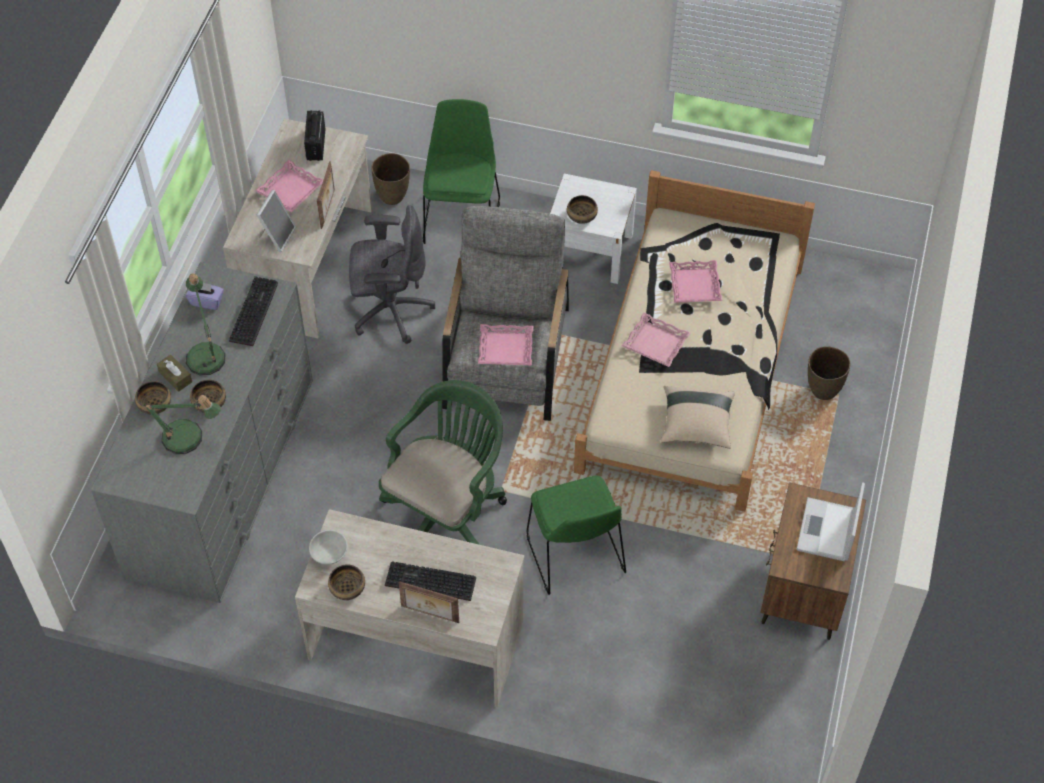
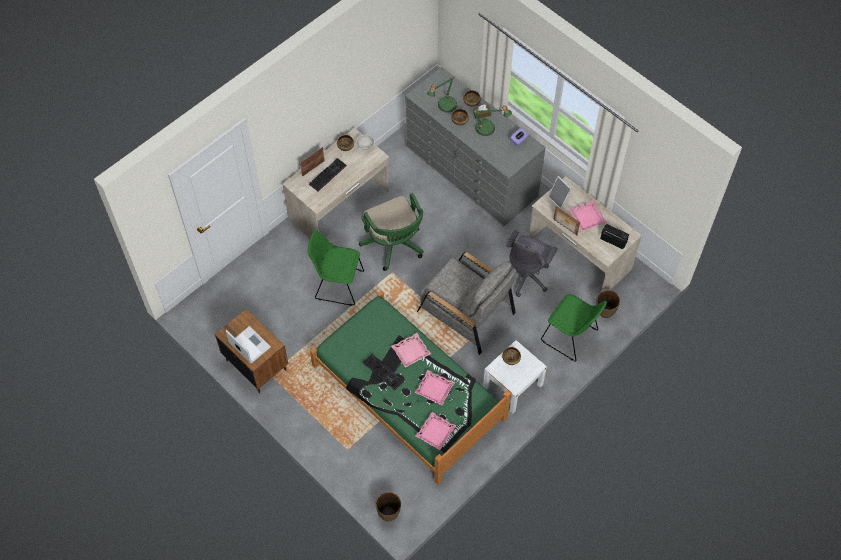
camera: 120 degrees right, 5 degrees up
keyboard [229,276,278,346] -> keyboard moved to [363,354,404,390]
pink tray [478,324,533,365] -> pink tray moved to [416,412,456,450]
beige bed [574,170,815,512] -> green bed [310,291,511,484]
beige pillow [660,386,735,449] -> none
brown vase [808,346,850,400] -> brown vase moved to [376,492,401,522]

